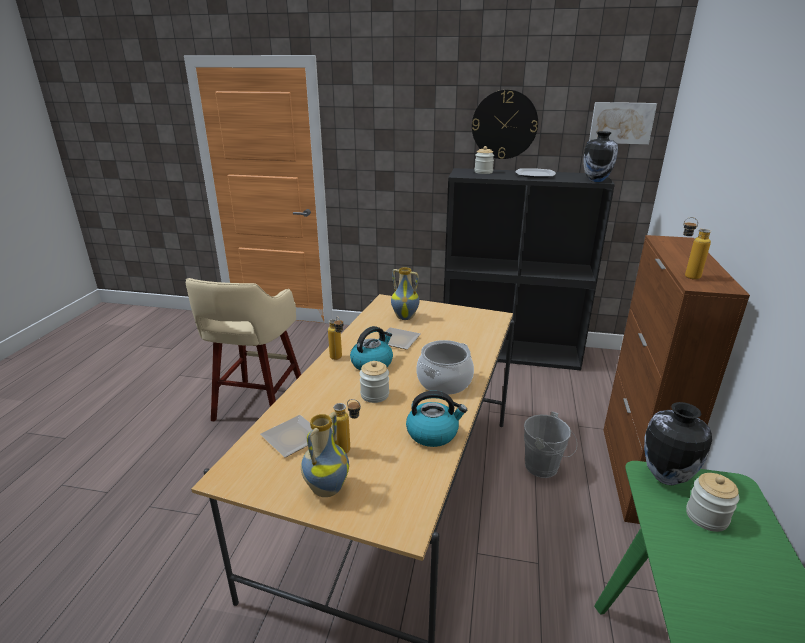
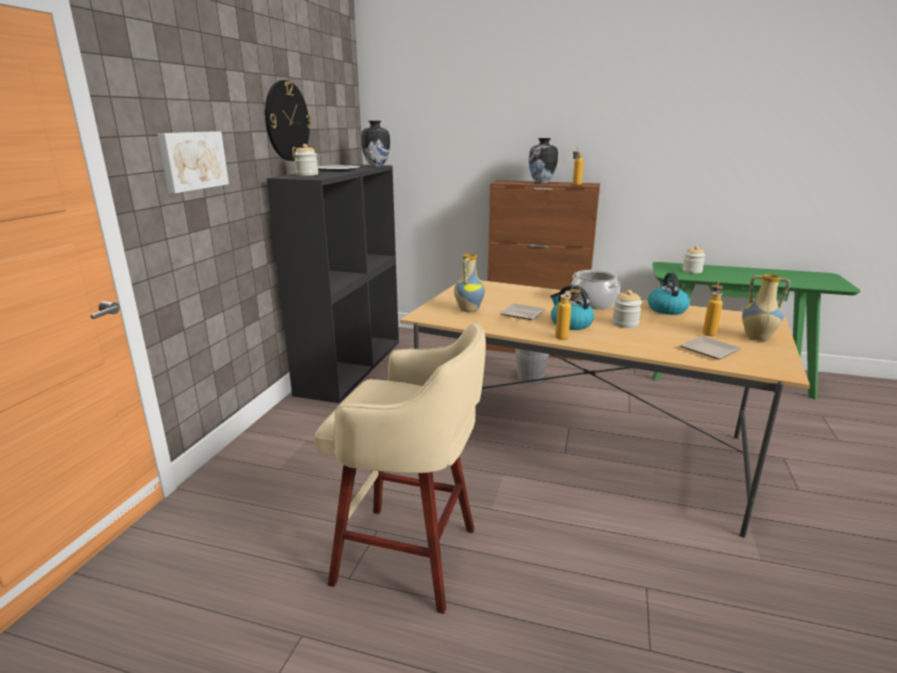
camera: 85 degrees left, 5 degrees down
picture [589,102,657,144] -> picture moved to [157,131,229,193]
vase [644,402,712,485] -> vase moved to [529,138,558,184]

